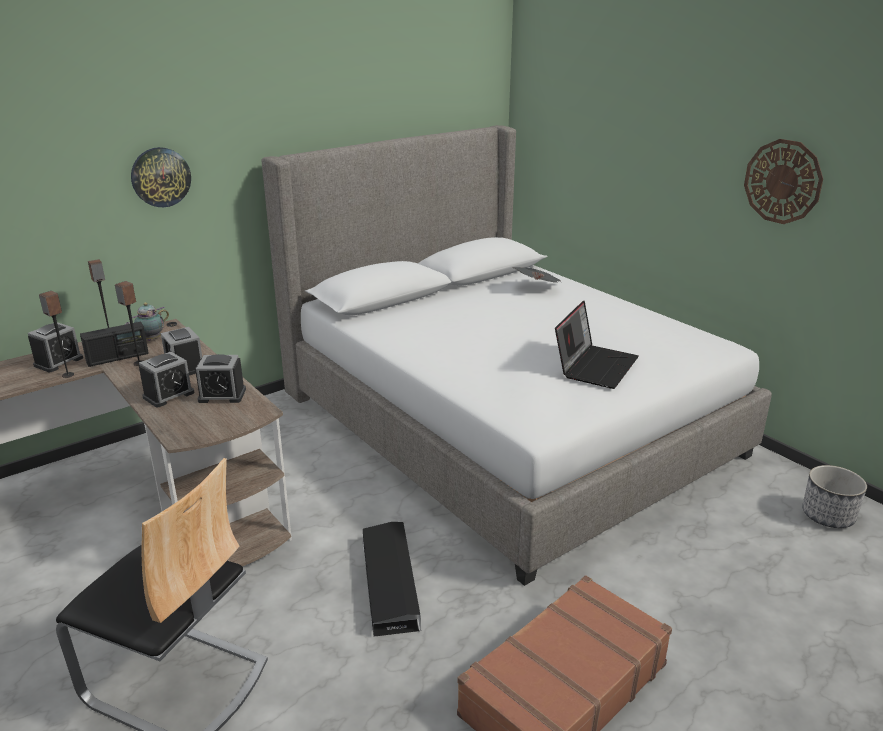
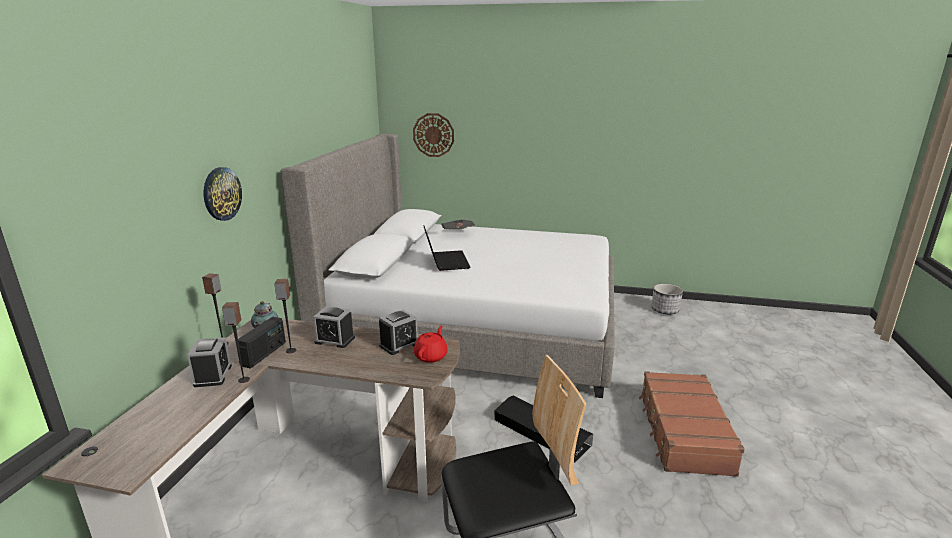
camera: 40 degrees left, 5 degrees down
alarm clock [139,352,194,407] -> none
laptop [555,301,639,389] -> laptop moved to [423,225,470,271]
wall clock [744,139,823,224] -> wall clock moved to [413,113,454,157]
none -> red teapot [414,326,448,363]

